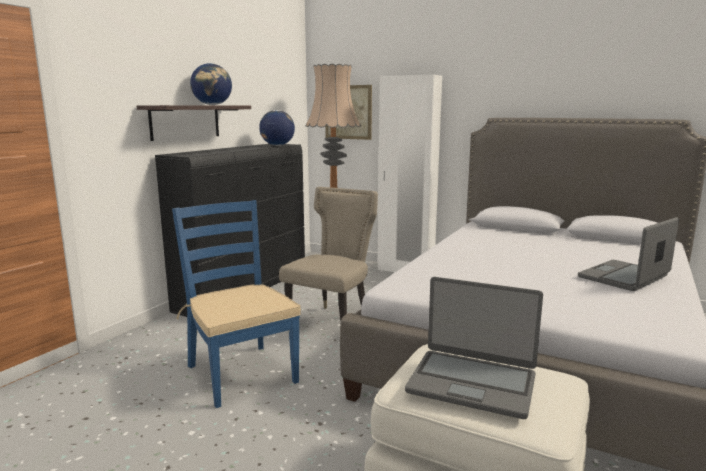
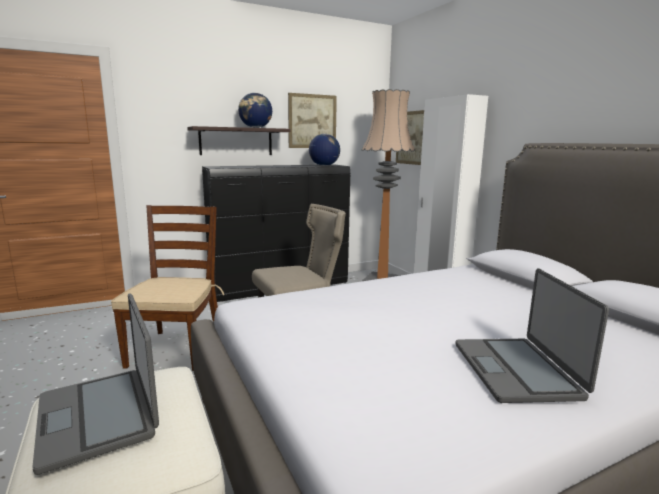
camera: 35 degrees right, 0 degrees up
blue chair [172,200,301,408] -> brown chair [111,205,224,371]
laptop [578,217,679,291] -> laptop turned 90 degrees counterclockwise [455,268,609,403]
none -> picture [288,93,337,148]

